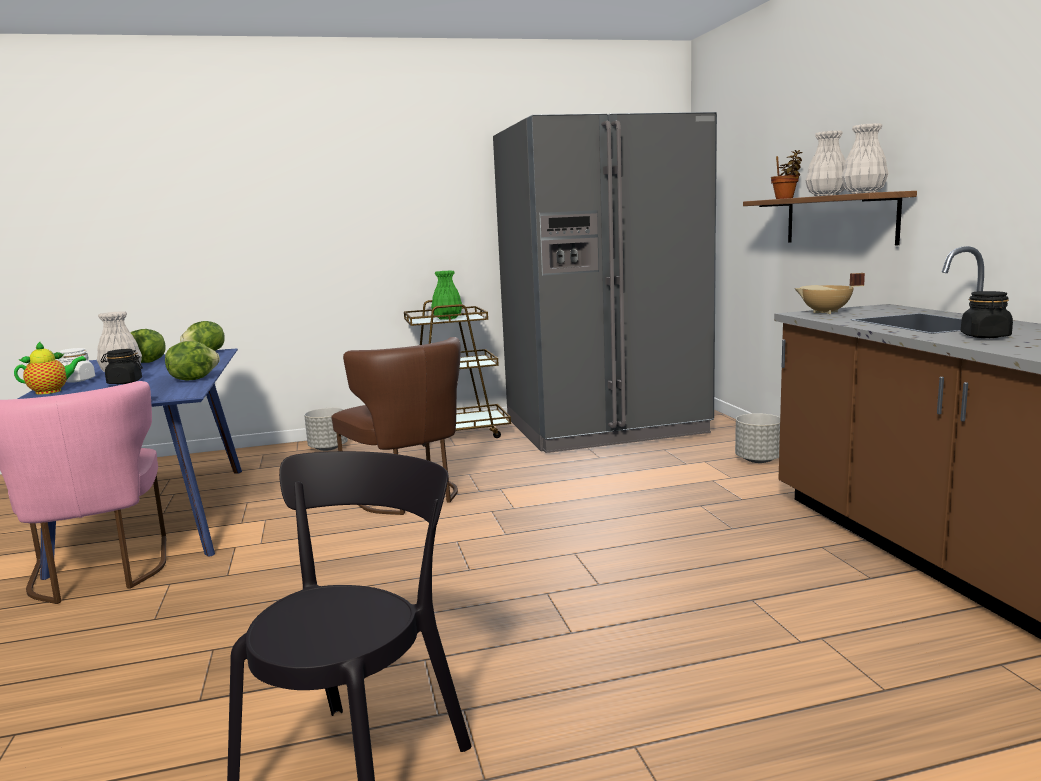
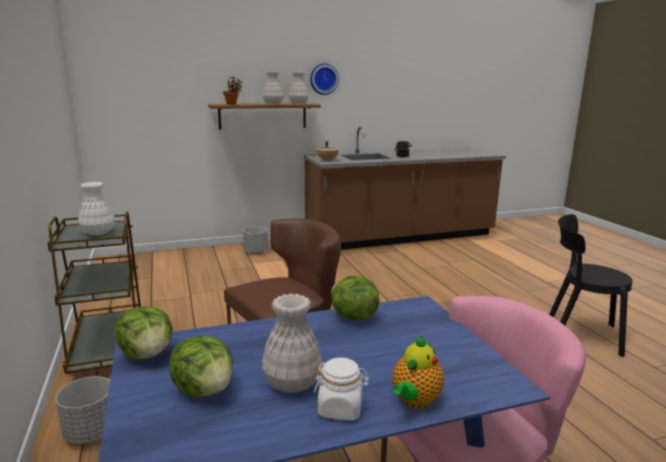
camera: 95 degrees left, 5 degrees up
teapot [14,341,86,395] -> teapot turned 105 degrees counterclockwise [393,336,444,409]
black jar [101,349,143,384] -> none
green vase [431,271,462,320] -> white vase [78,182,115,236]
grey fridge [493,112,717,453] -> none
none -> wall clock [310,63,339,95]

